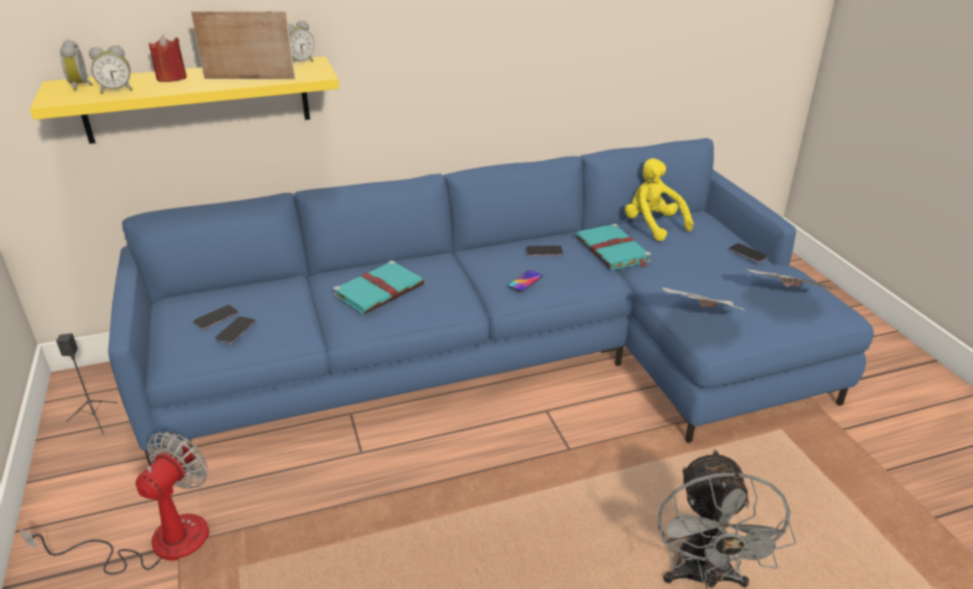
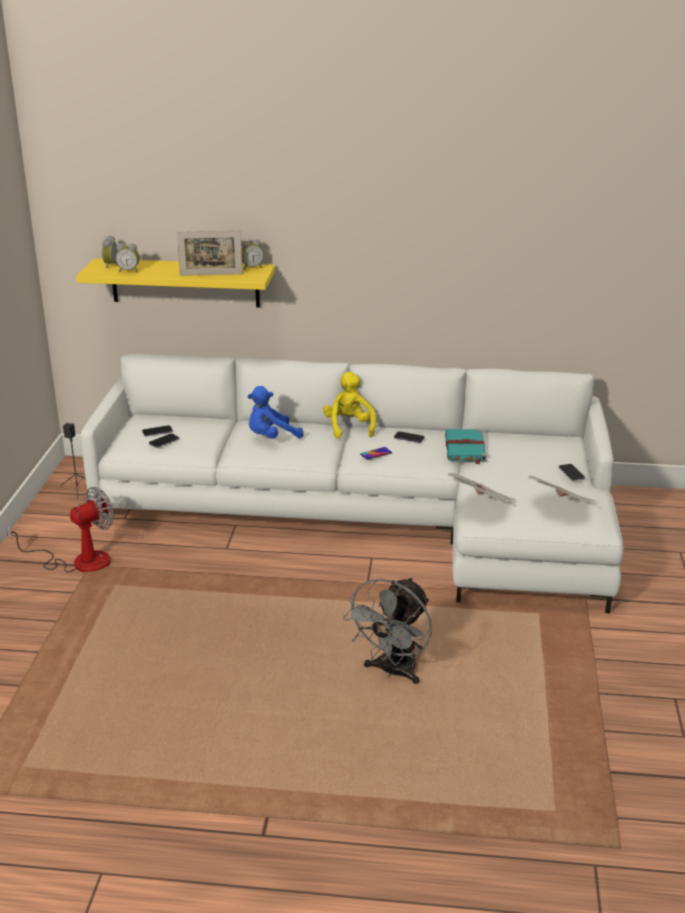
camera: 25 degrees right, 5 degrees down
blue sofa [108,138,874,466] -> white sofa [81,353,624,613]
red candle [149,35,187,82] -> none
picture frame [191,11,295,79] -> picture frame turned 150 degrees clockwise [177,230,243,276]
turquoise book [333,260,424,314] -> blue plush toy [247,386,304,439]
yellow plush toy [625,158,694,241] -> yellow plush toy moved to [323,372,376,439]

